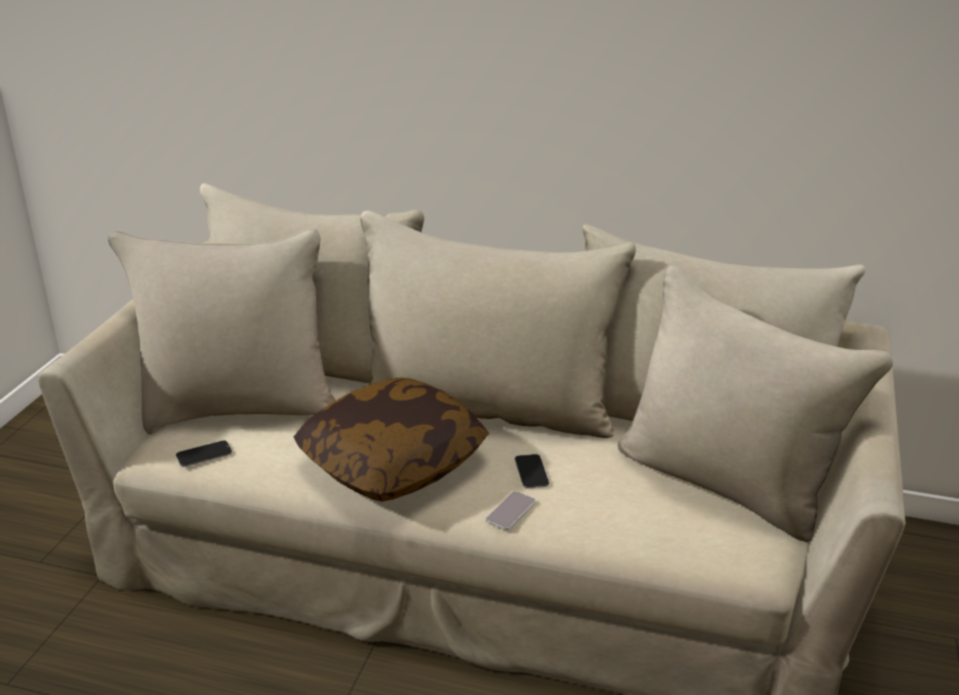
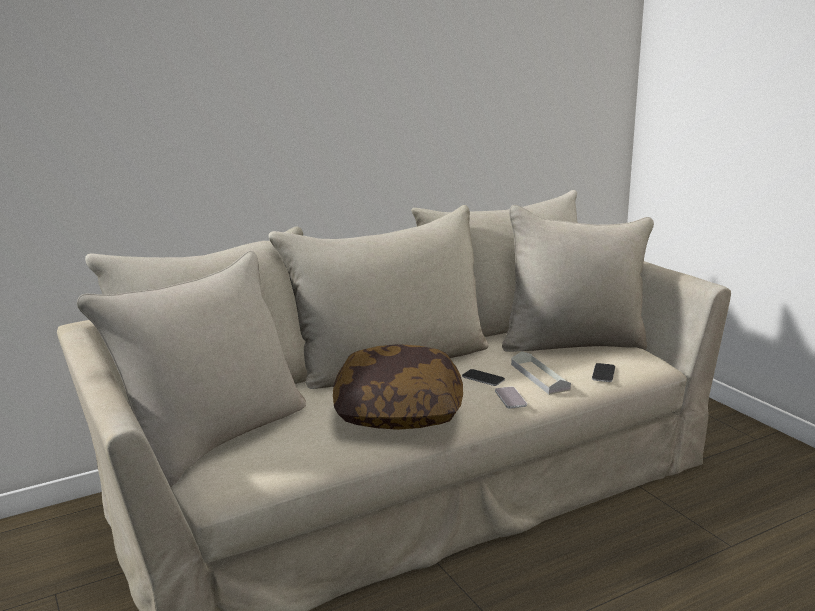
camera: 45 degrees left, 10 degrees down
phone [176,441,232,467] -> phone moved to [592,363,615,382]
none -> grey tray [511,351,571,395]

